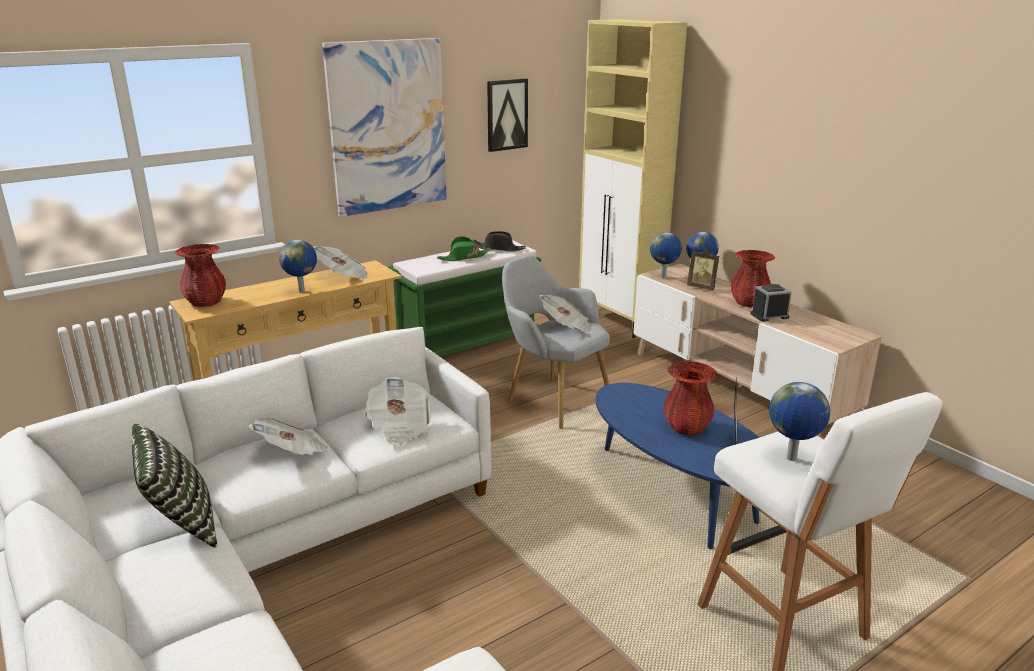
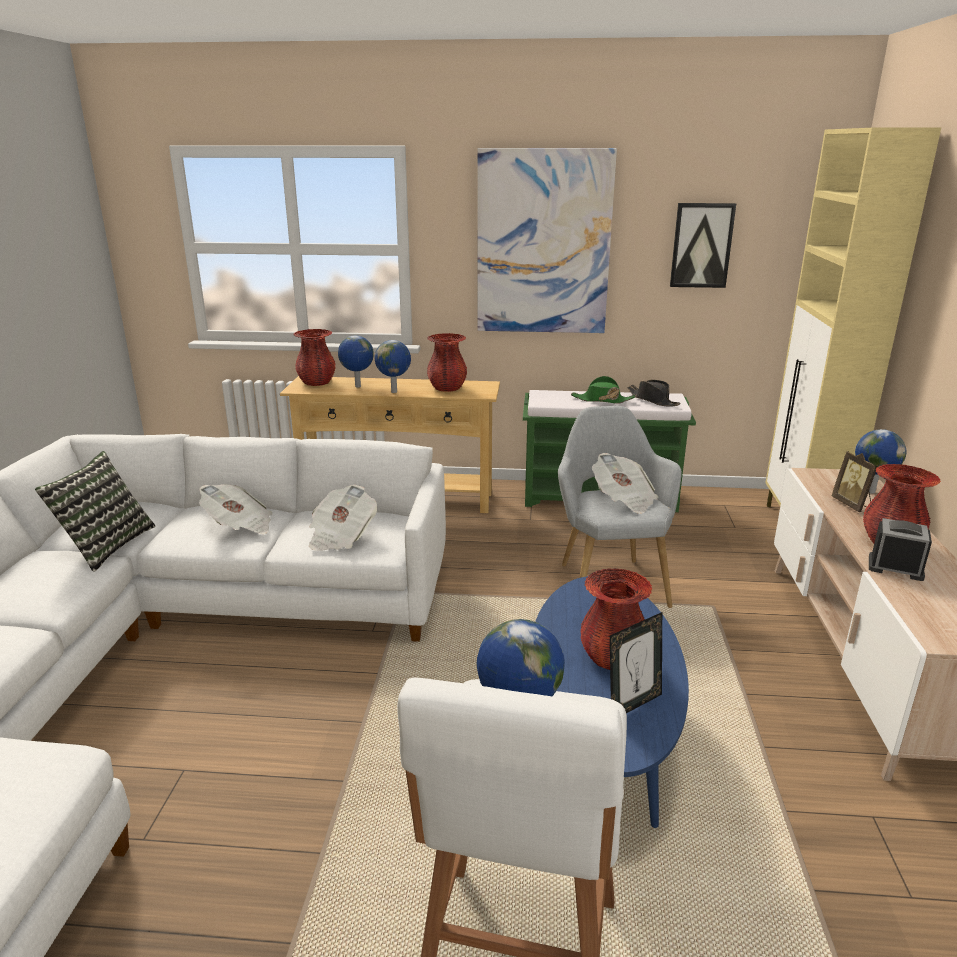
camera: 40 degrees right, 0 degrees up
newspaper [313,246,368,280] -> red vase [427,333,467,392]
globe [650,232,682,278] -> globe moved to [338,335,374,387]

